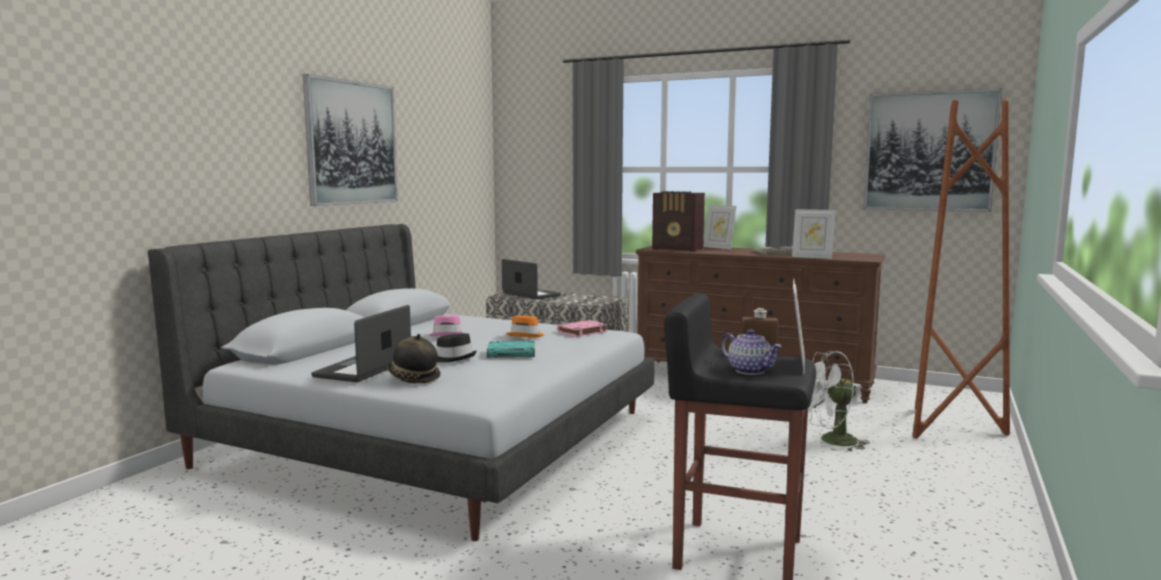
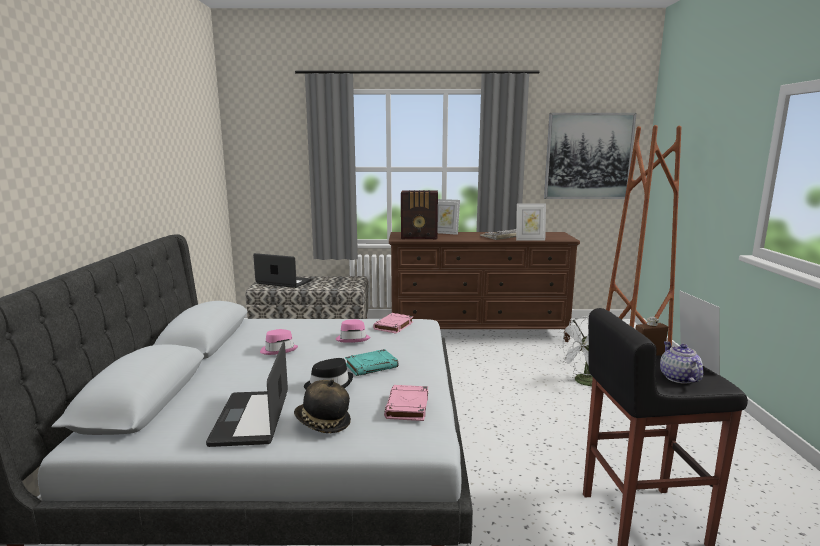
camera: 25 degrees left, 5 degrees up
picture [303,74,398,206] -> none
orange hat [506,316,544,338] -> pink hat [335,319,370,343]
teapot [721,329,782,375] -> teapot turned 120 degrees counterclockwise [660,341,703,384]
none -> pink book [384,385,428,421]

